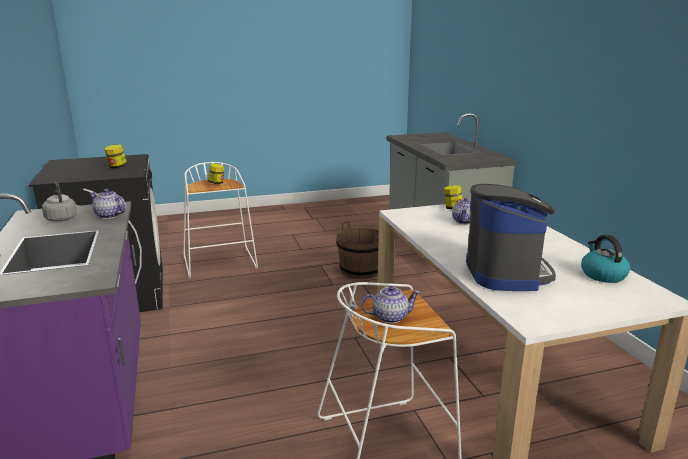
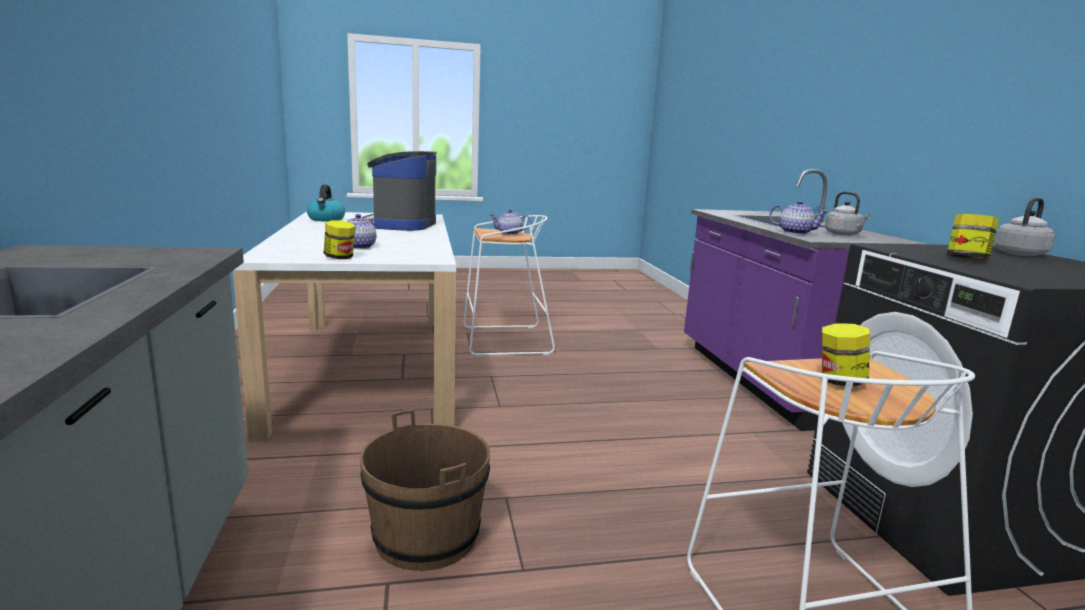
camera: 175 degrees left, 5 degrees down
none -> grey kettle [994,198,1055,256]

